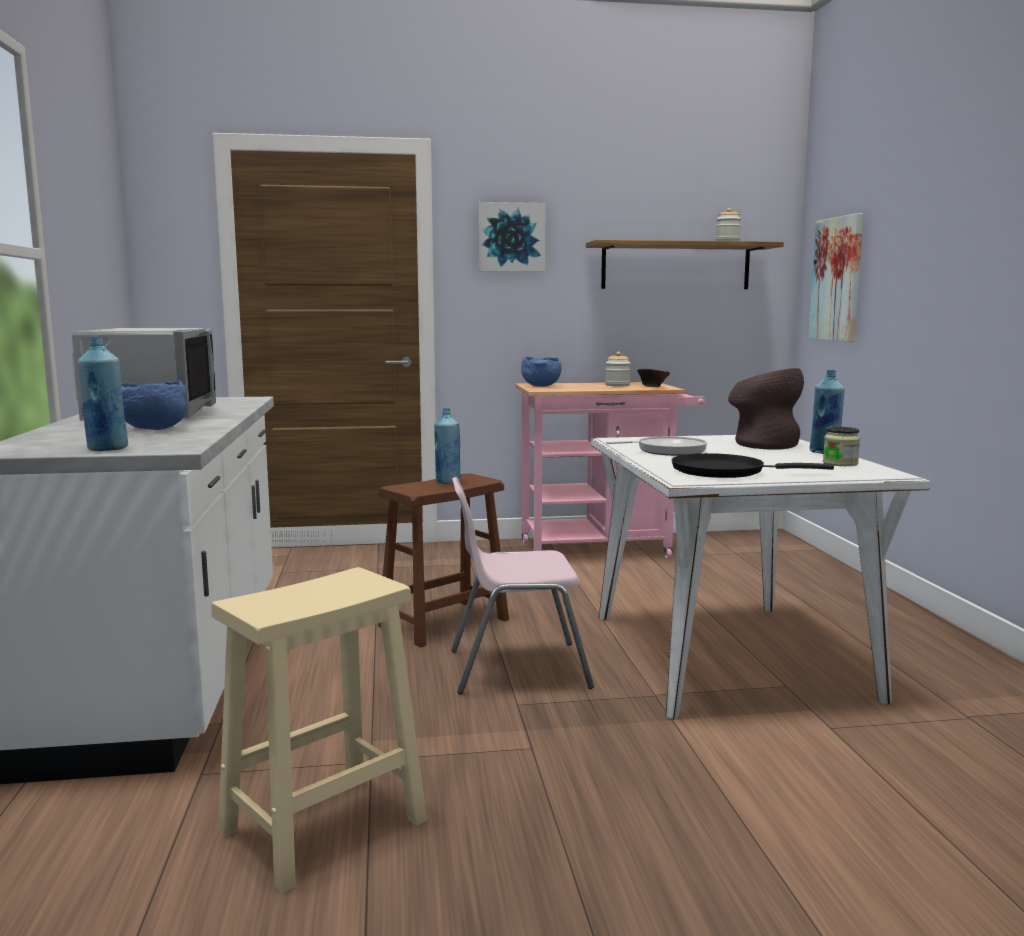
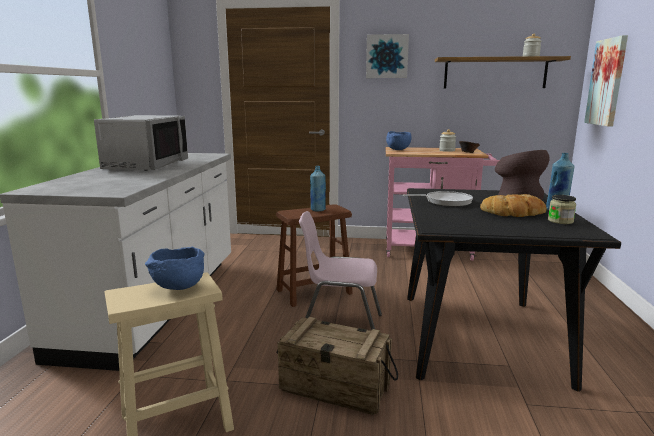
camera: 15 degrees right, 5 degrees up
blue bottle [78,336,128,451] -> none
blue bowl [121,381,187,430] -> blue bowl moved to [145,247,205,290]
white dining table [591,435,930,719] -> black dining table [407,188,621,392]
black frying pan [672,453,834,478] -> none
none -> crate [277,317,398,415]
none -> bread [480,194,546,217]

